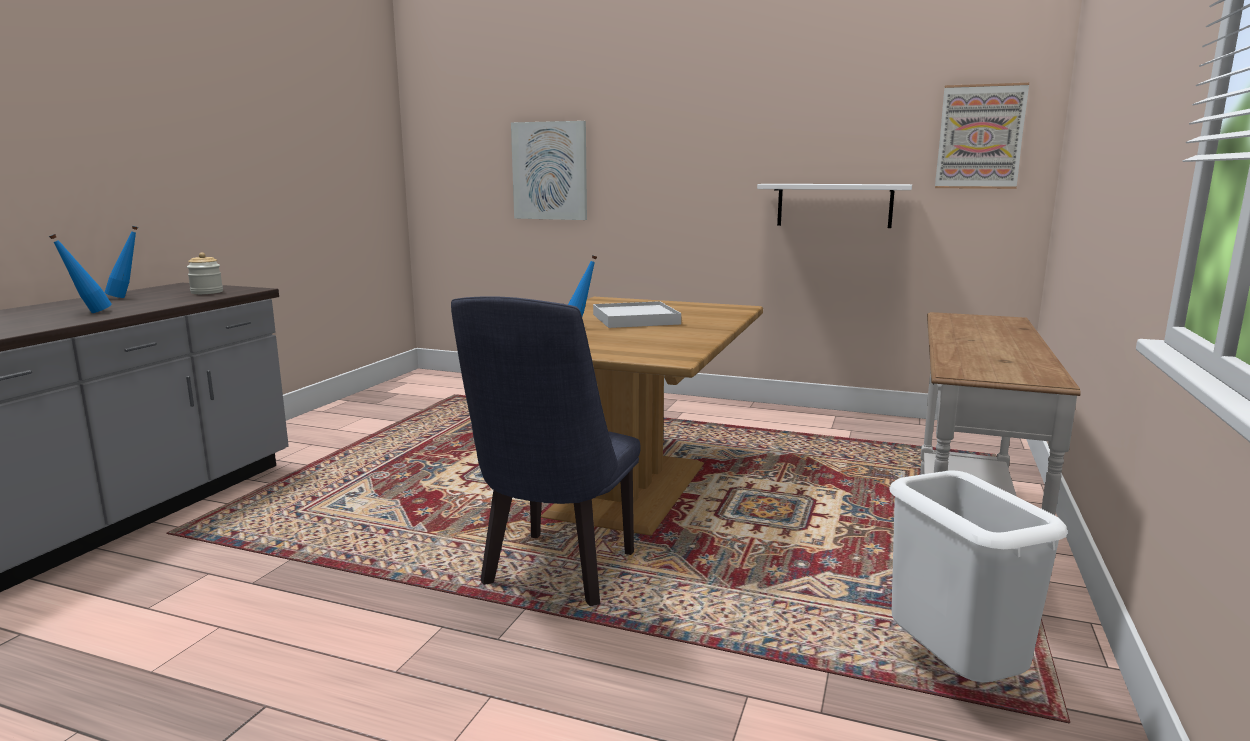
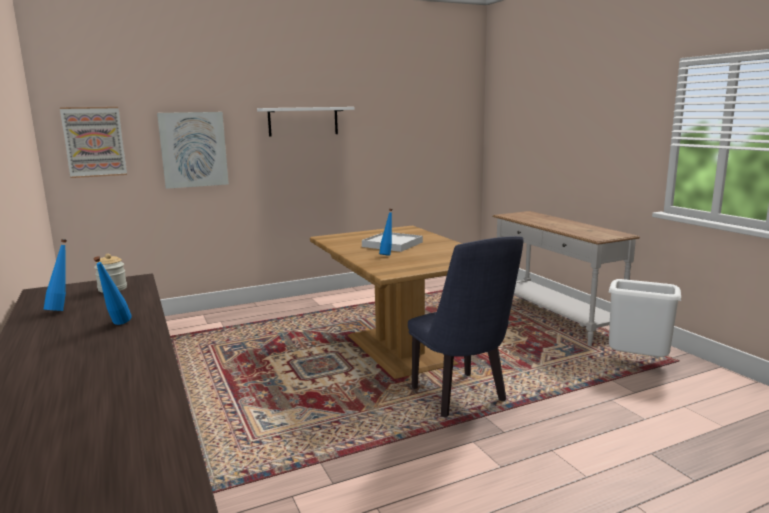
camera: 45 degrees left, 0 degrees up
white shelf [757,184,912,228] -> white shelf moved to [257,107,355,137]
picture [935,83,1029,189] -> picture moved to [60,107,127,178]

